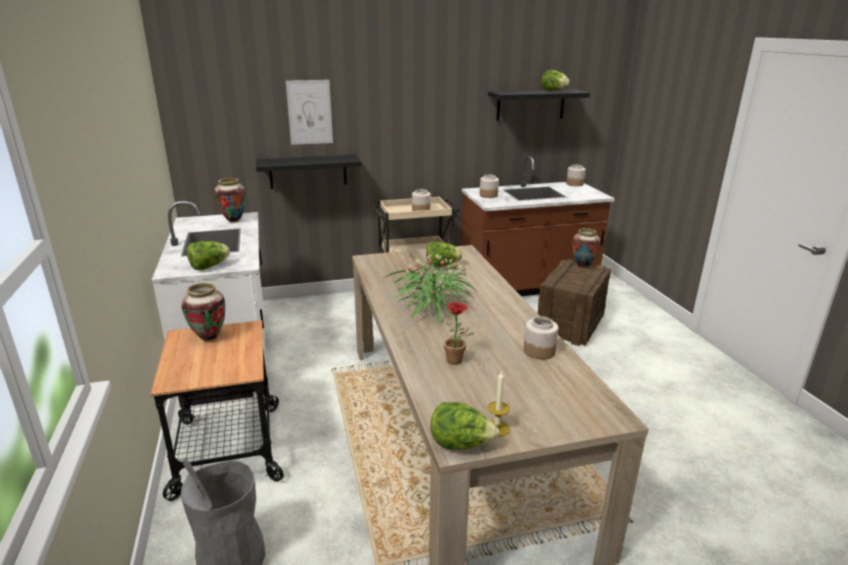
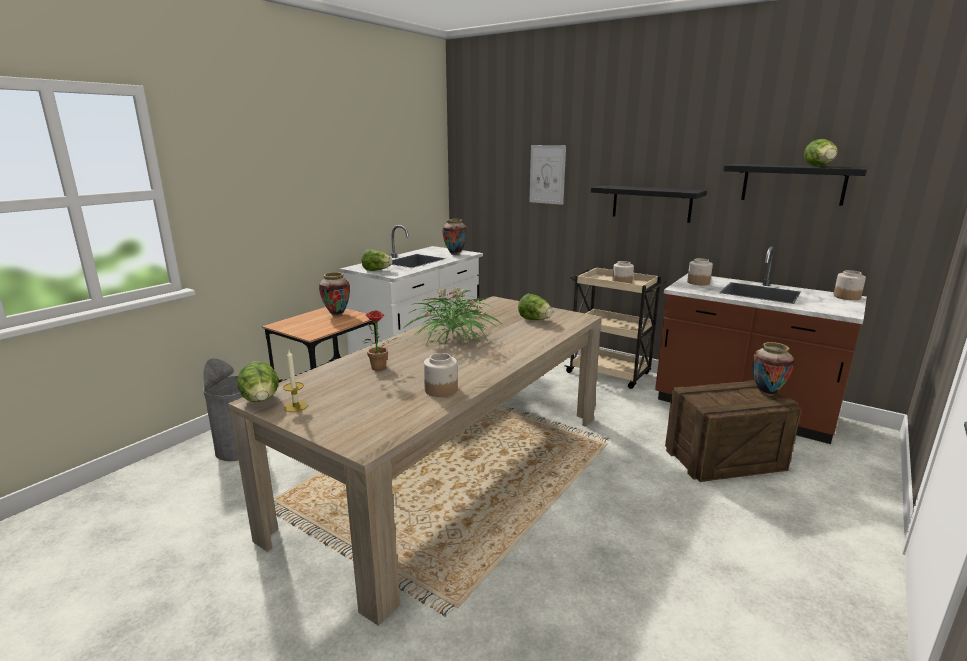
camera: 50 degrees right, 5 degrees down
black shelf [256,155,362,189] -> black shelf moved to [591,185,707,223]

